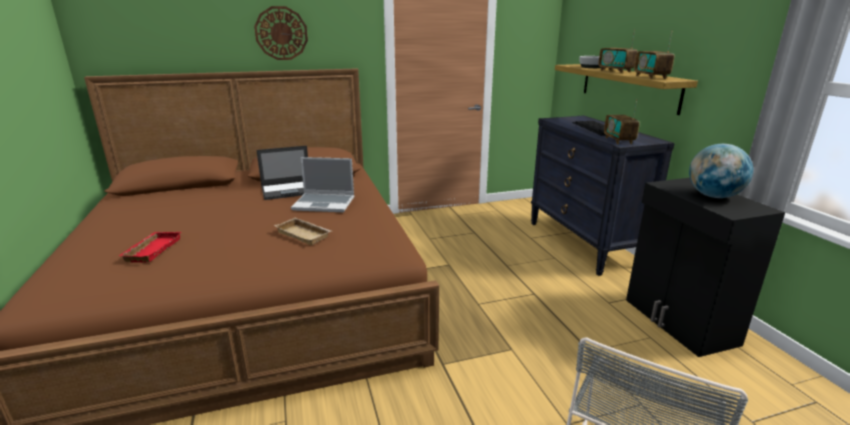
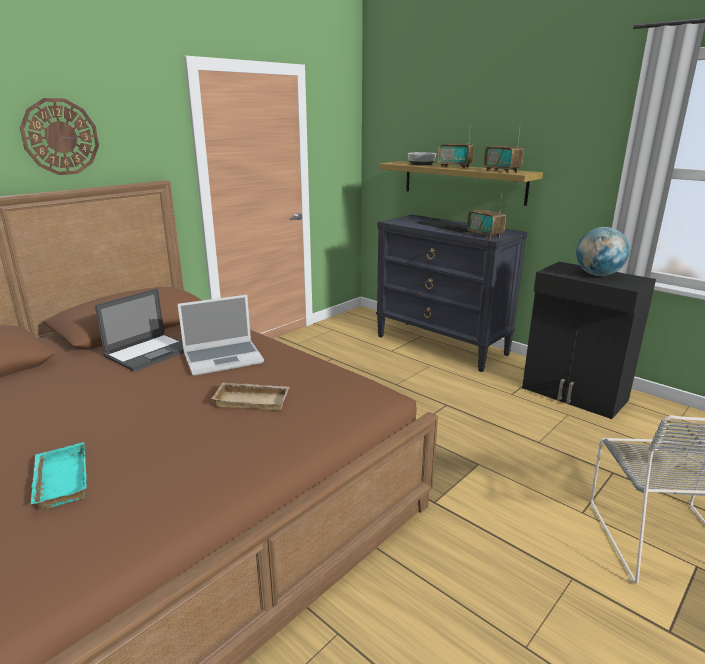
camera: 30 degrees left, 0 degrees up
red tray [119,232,181,262] -> turquoise tray [30,442,87,510]

